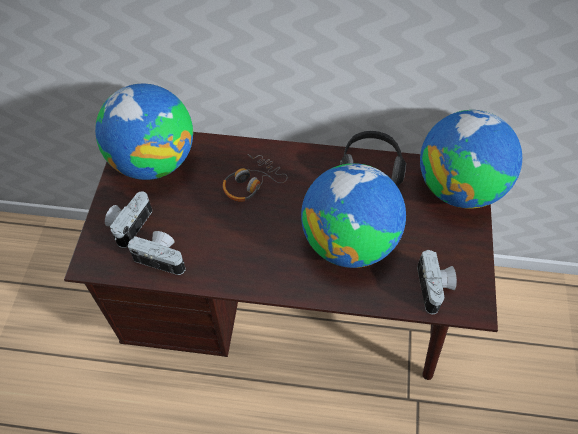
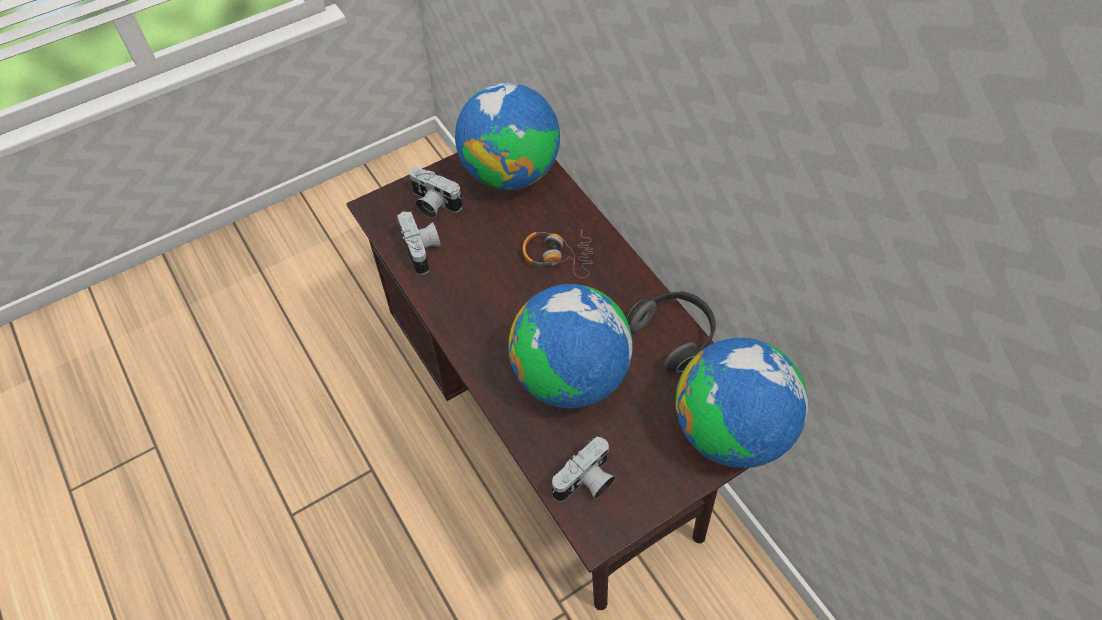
camera: 50 degrees right, 0 degrees up
camera [105,191,152,248] -> camera turned 135 degrees counterclockwise [409,167,462,218]

